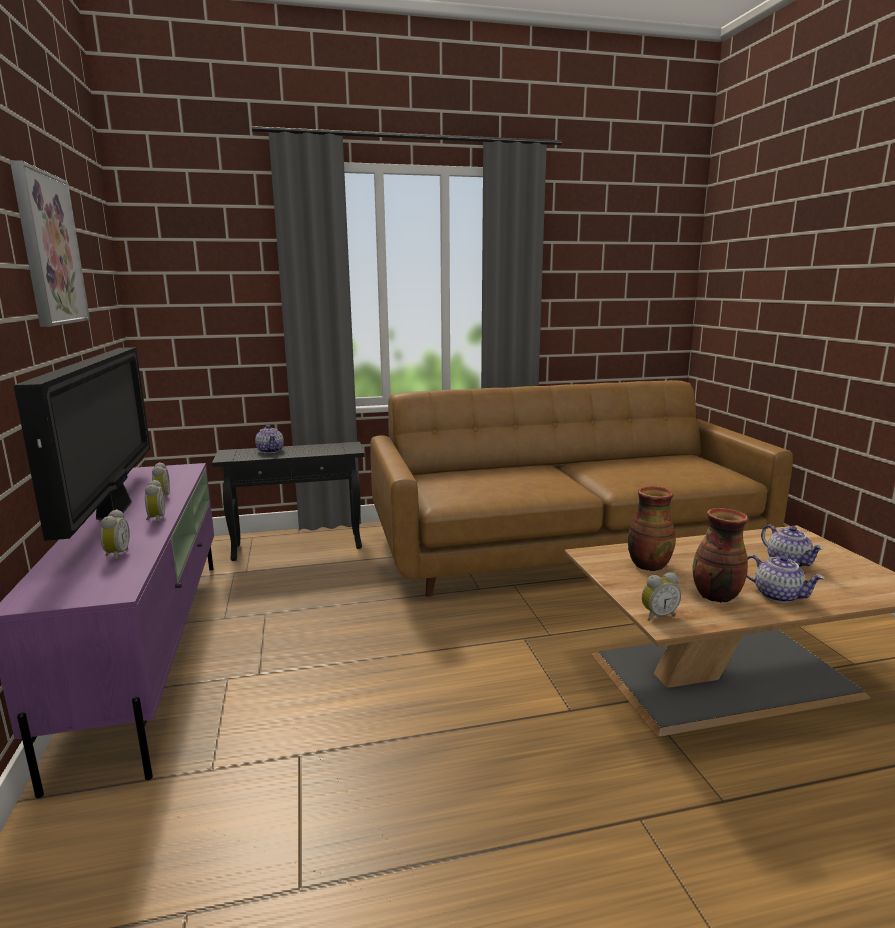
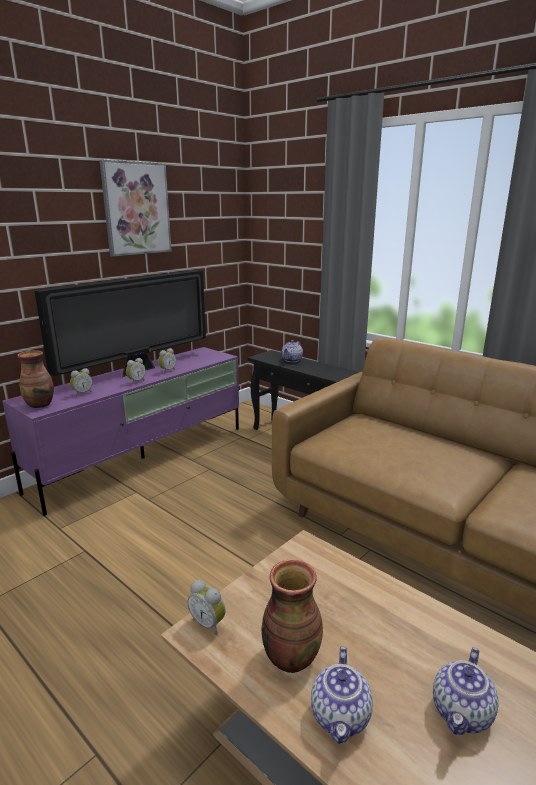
camera: 55 degrees right, 5 degrees up
vase [628,486,676,571] -> vase moved to [17,350,54,408]

